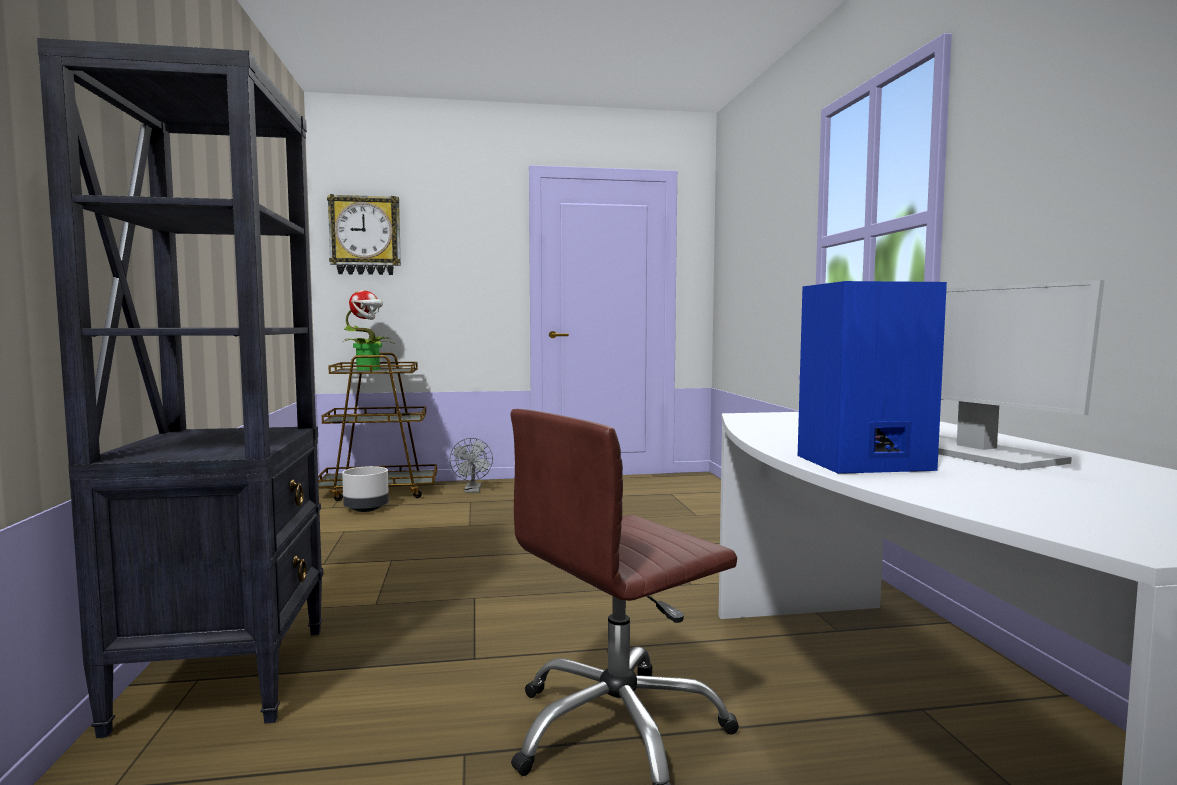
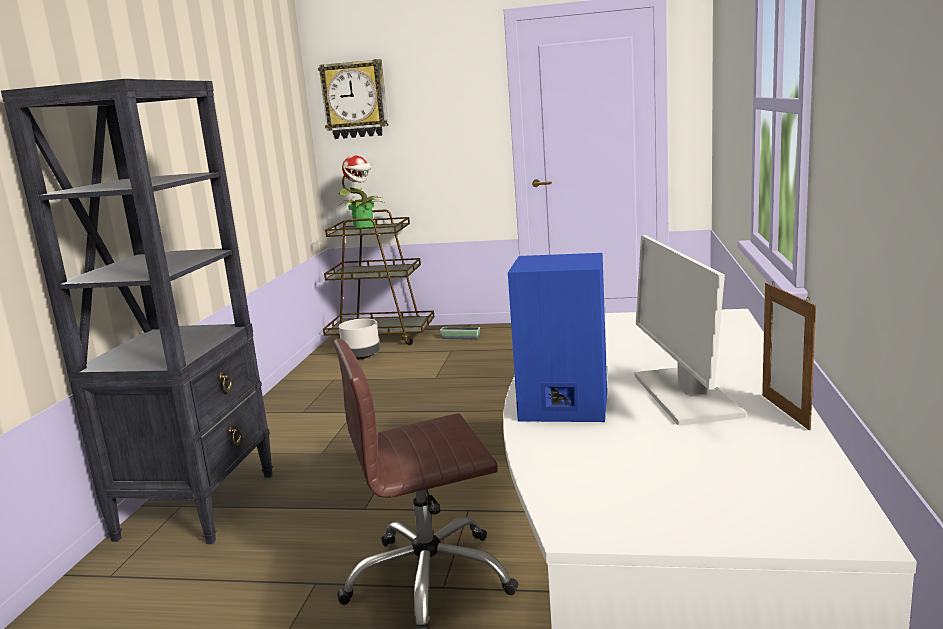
camera: 20 degrees right, 10 degrees up
grey fan [449,438,493,493] -> planter [440,327,480,339]
none -> picture frame [762,281,816,431]

